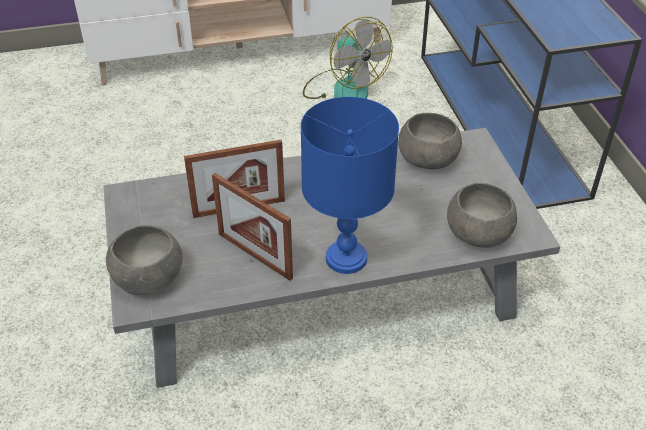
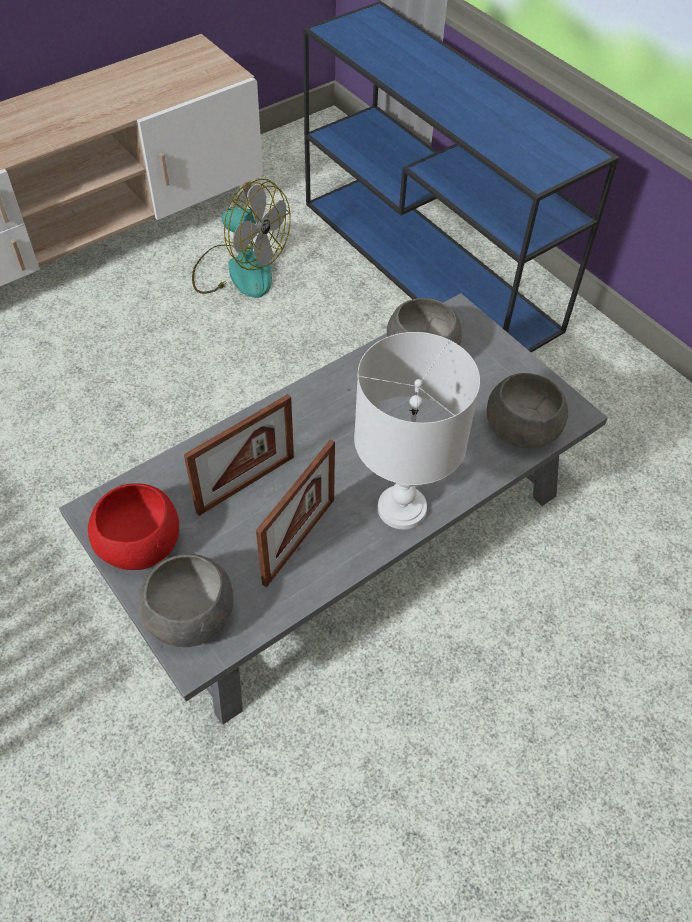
camera: 25 degrees left, 10 degrees up
picture frame [212,173,293,281] -> picture frame turned 75 degrees counterclockwise [256,439,335,587]
blue table lamp [301,97,399,274] -> white table lamp [354,332,480,529]
none -> red bowl [88,483,179,570]

